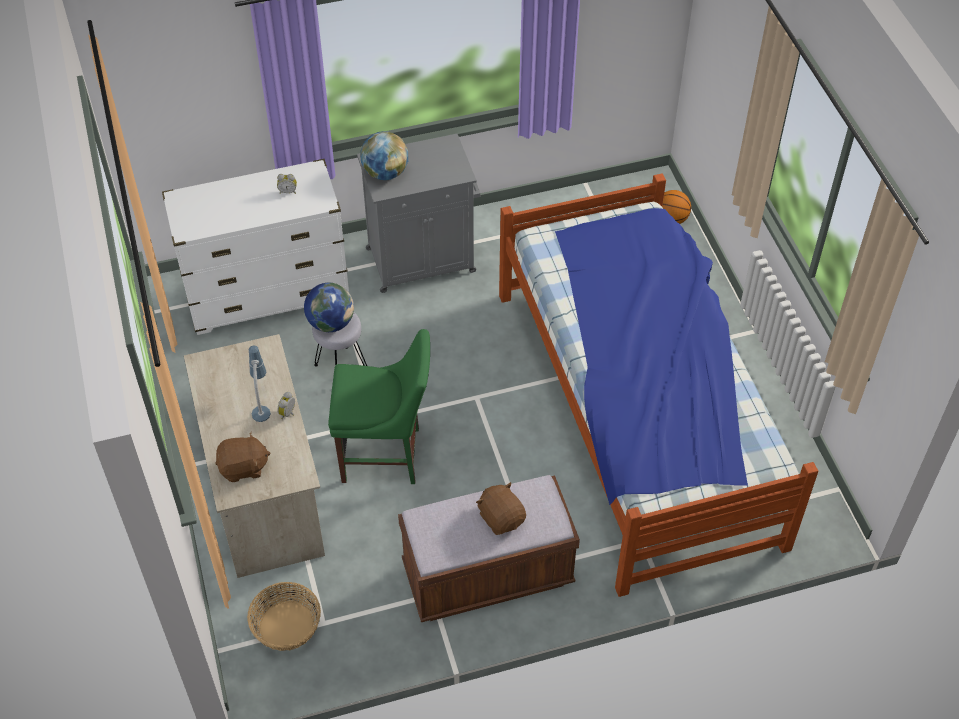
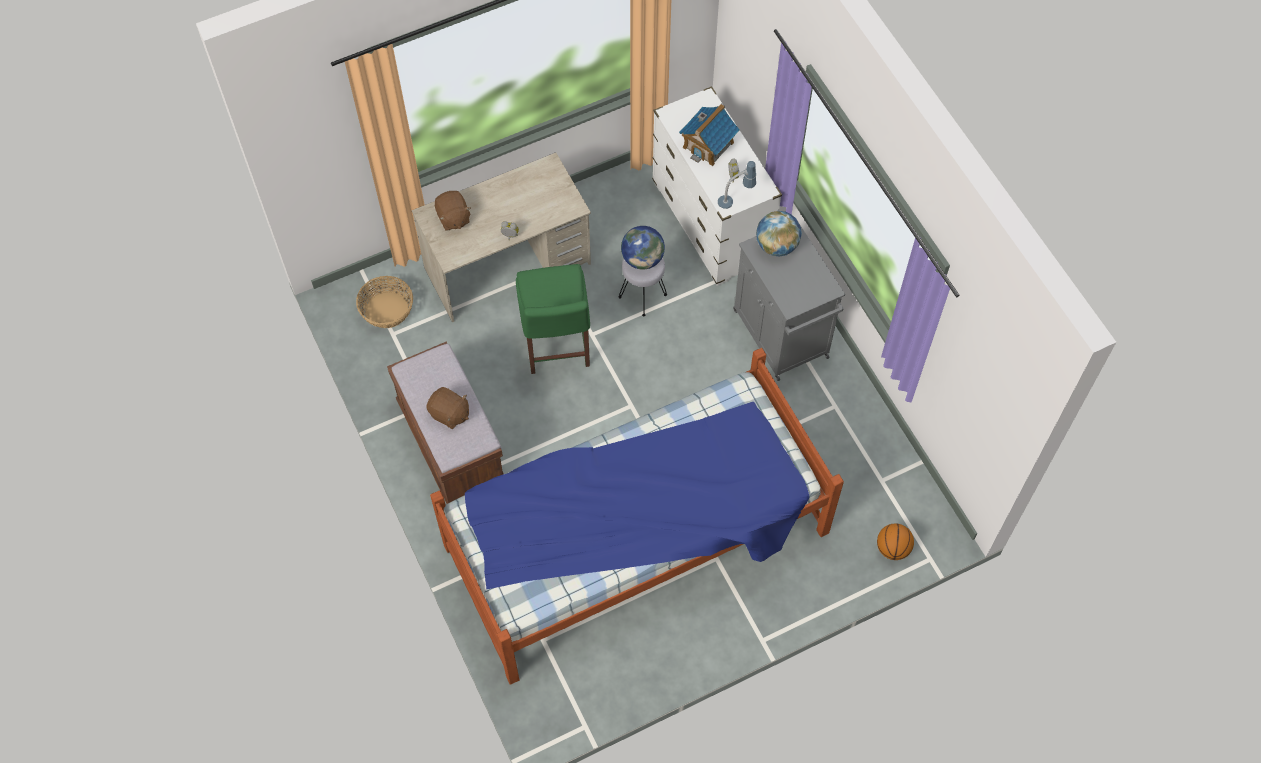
camera: 80 degrees right, 10 degrees up
table lamp [249,345,271,422] -> table lamp moved to [718,161,756,209]
brown plush toy [476,482,526,535] -> brown plush toy turned 75 degrees clockwise [426,387,469,429]
none -> toy house [679,104,740,166]

